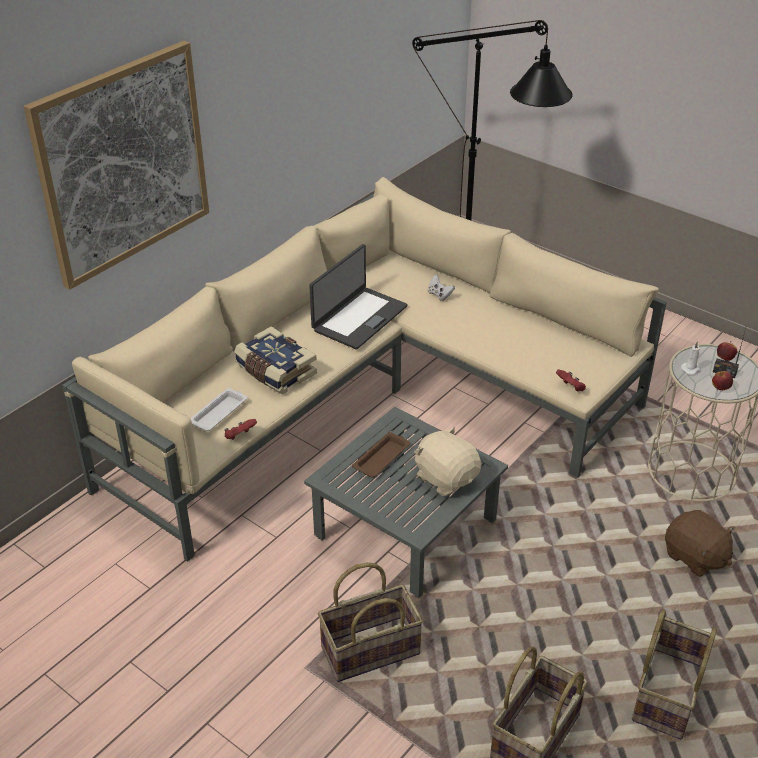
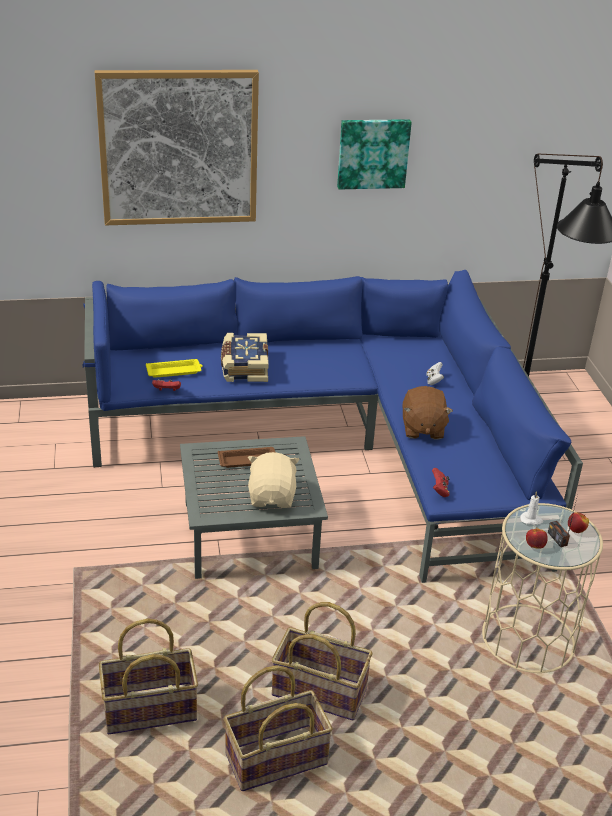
camera: 40 degrees right, 5 degrees down
beige sofa [62,177,667,599] -> blue sofa [82,270,583,583]
white tray [190,388,248,431] -> yellow tray [146,359,203,378]
laptop [309,244,408,349] -> none
basket [318,562,423,682] -> basket moved to [271,602,372,720]
brown plush toy [665,510,735,577] -> brown plush toy moved to [403,386,453,439]
none -> picture [337,119,412,189]

